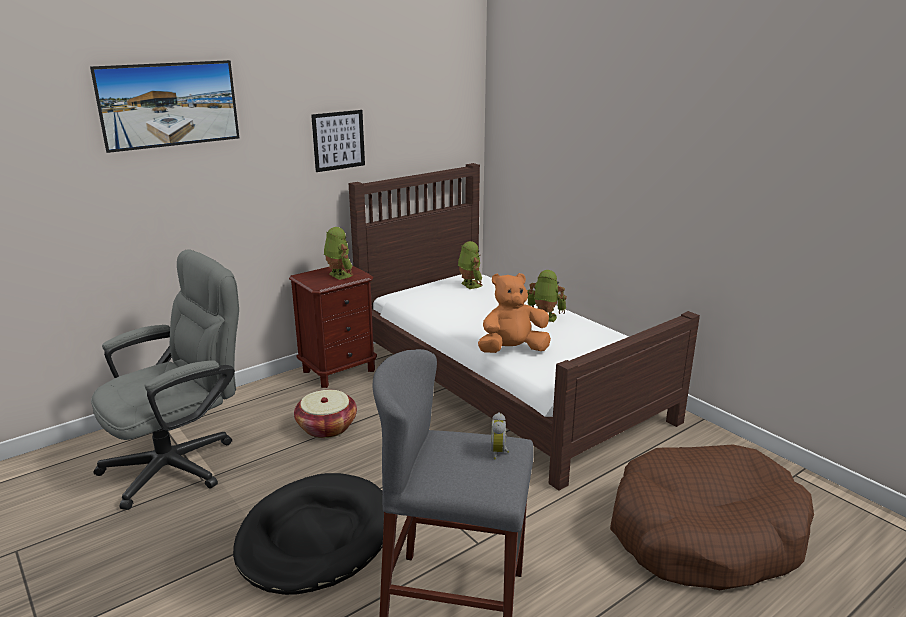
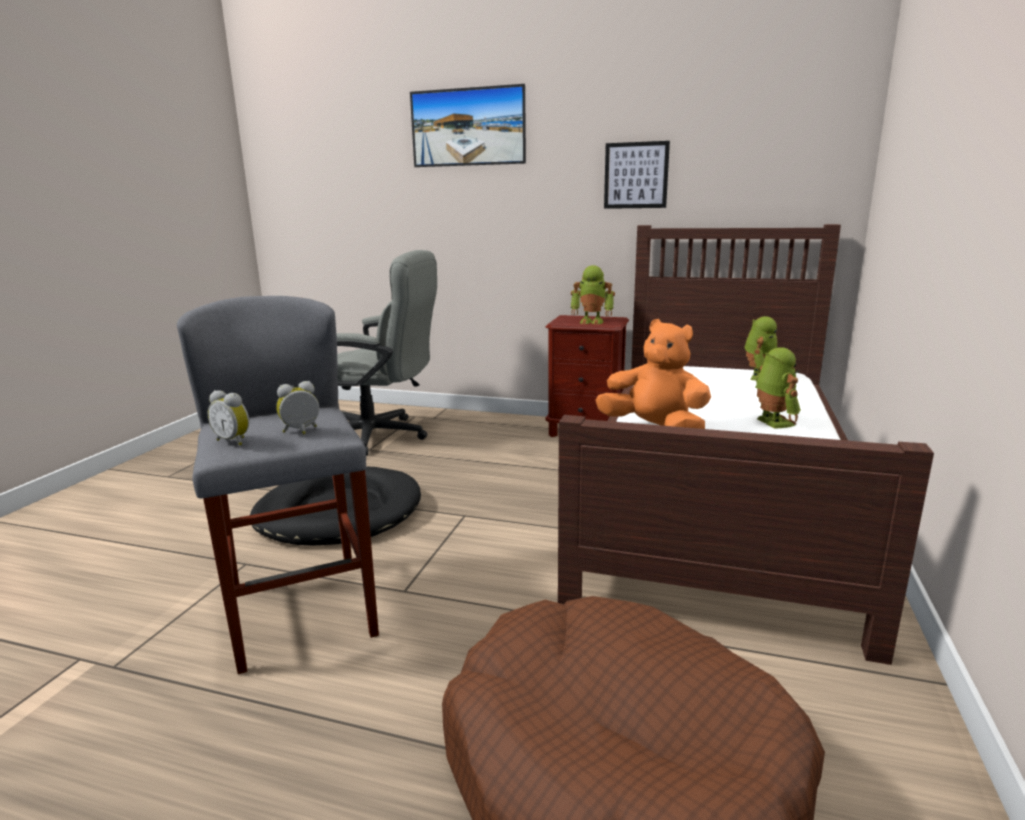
camera: 55 degrees right, 5 degrees down
basket [294,390,357,438] -> none
toy robot [324,227,353,280] -> toy robot turned 90 degrees clockwise [570,265,615,325]
none -> alarm clock [207,390,249,445]

